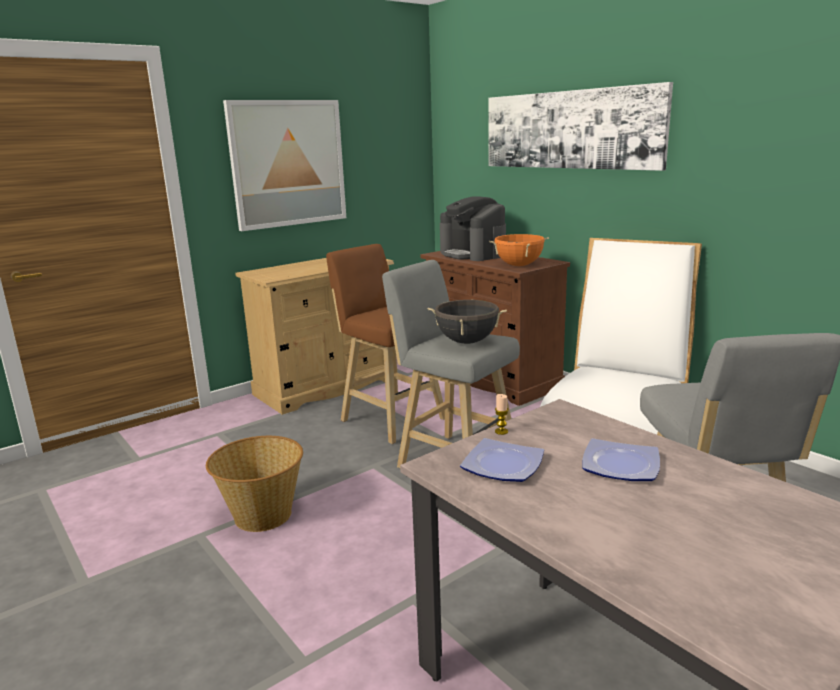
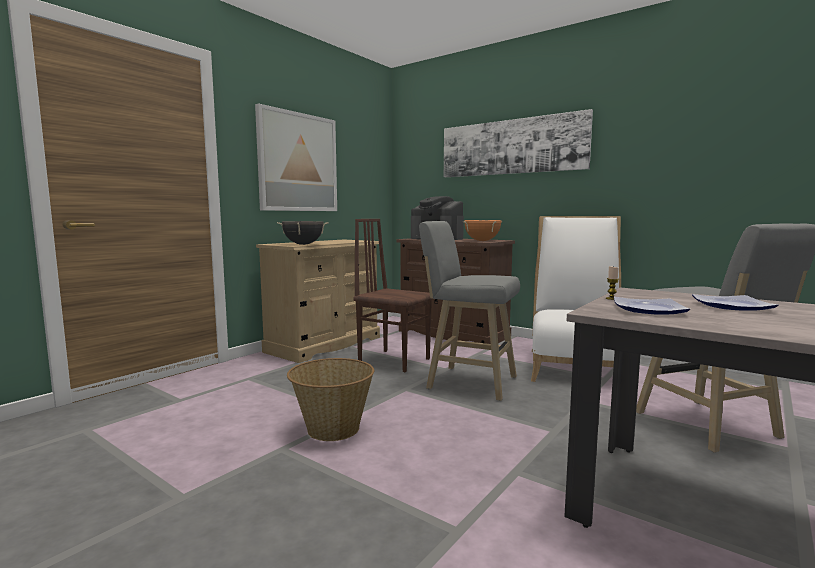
camera: 15 degrees left, 10 degrees down
brown stool [326,244,445,444] -> brown chair [353,219,432,372]
black cooking pot [428,299,507,344] -> black cooking pot moved to [277,221,329,245]

